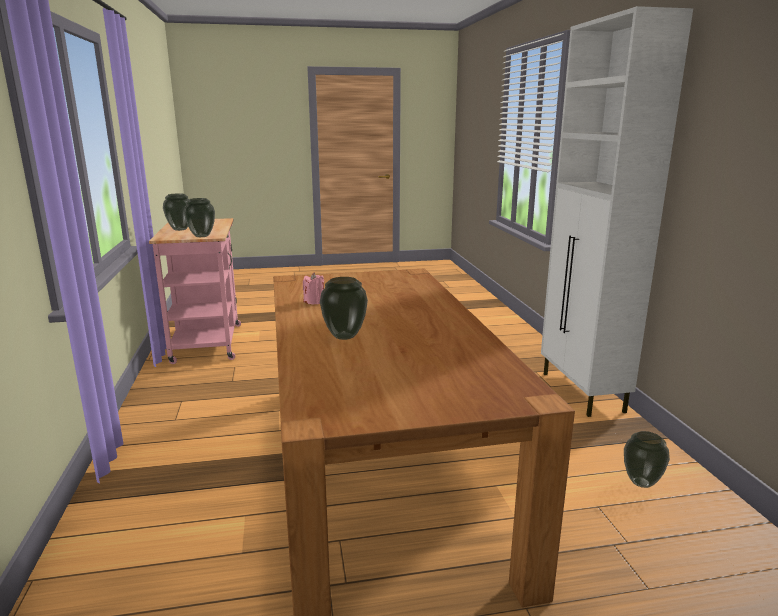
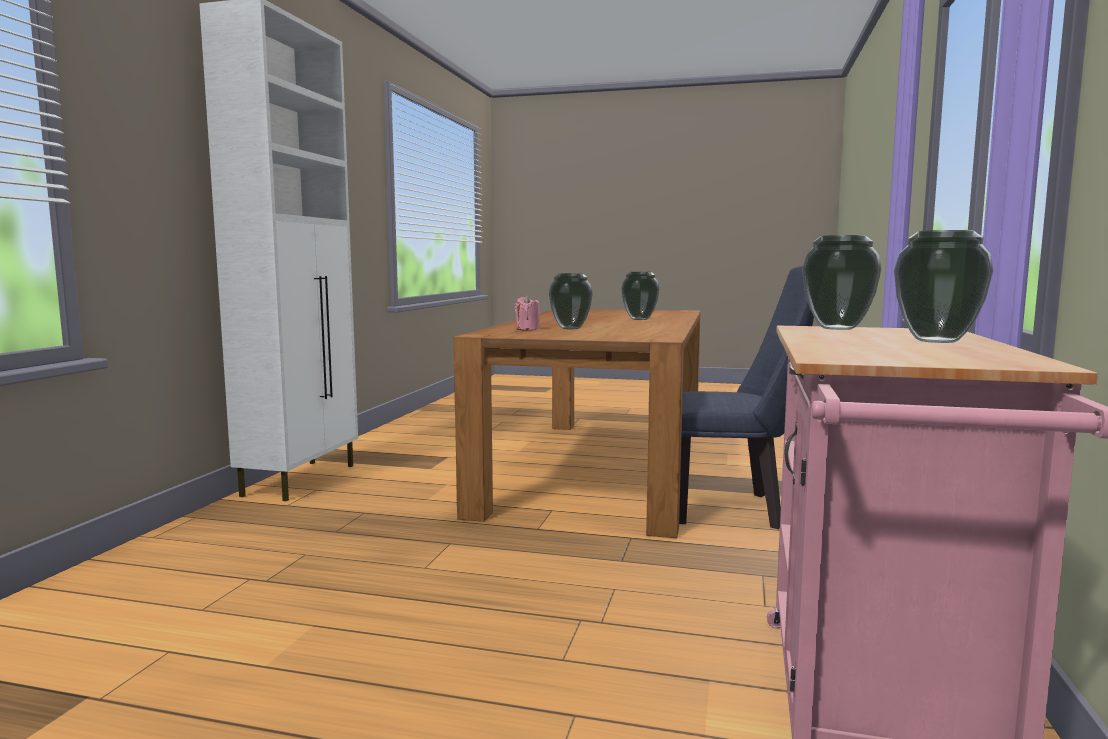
camera: 155 degrees left, 10 degrees down
pink candle [303,272,324,304] -> pink candle moved to [515,295,540,330]
vase [624,431,670,488] -> vase moved to [549,273,593,329]
none -> blue chair [679,266,814,529]

